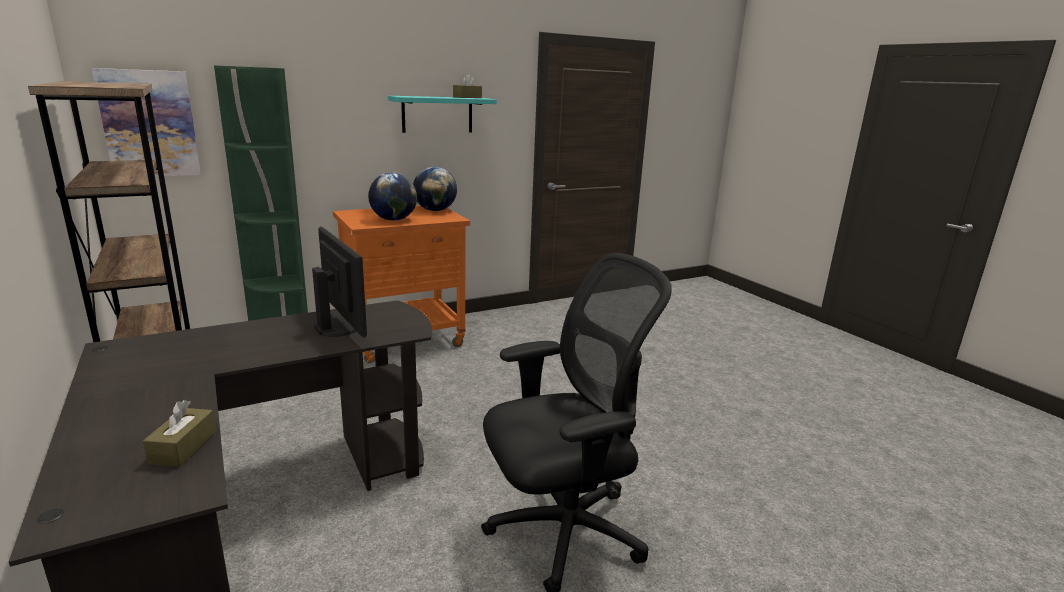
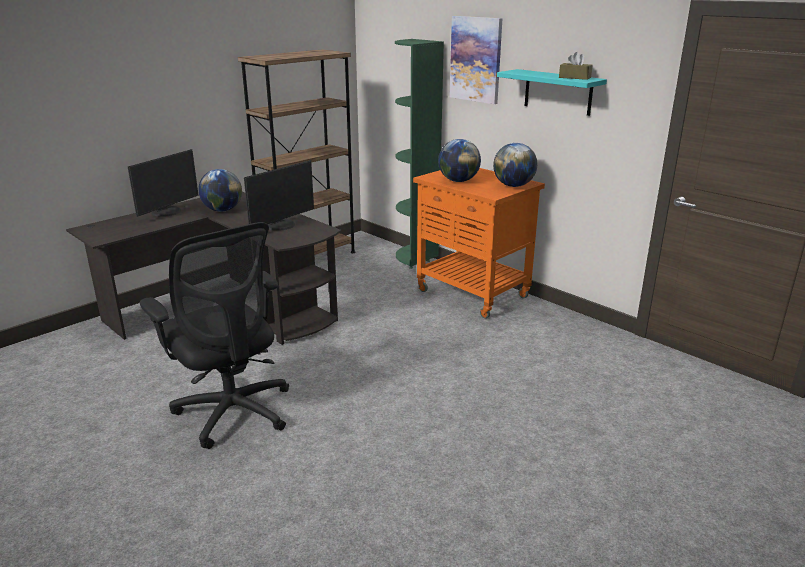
camera: 75 degrees right, 5 degrees up
picture [92,68,201,176] -> picture moved to [450,16,503,104]
brown tissue box [143,400,216,467] -> none
none -> monitor [128,149,198,217]
none -> globe [198,169,242,212]

